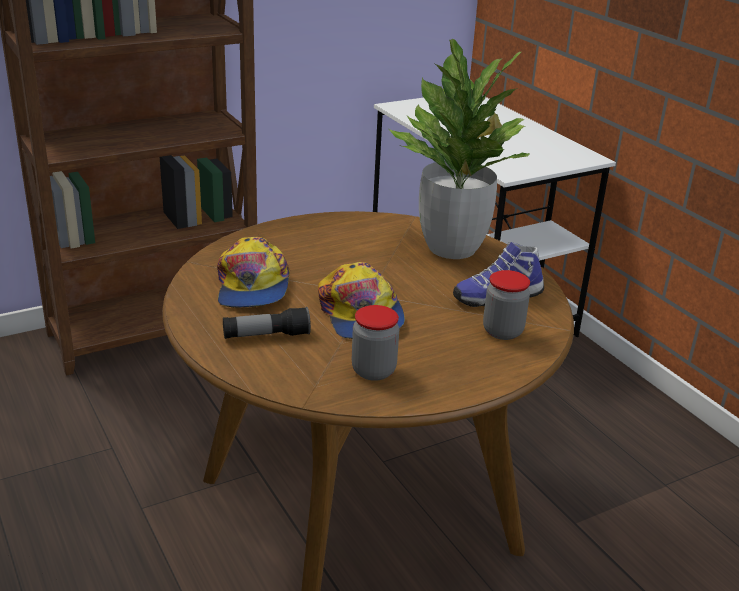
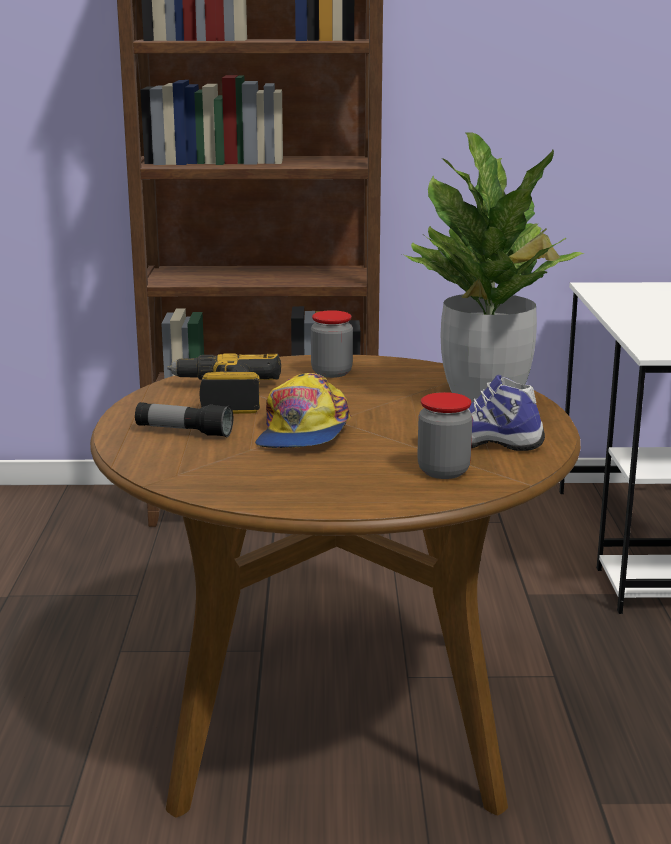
camera: 30 degrees right, 10 degrees down
cap [217,237,290,308] -> power drill [167,353,281,414]
jar [352,305,399,381] -> jar moved to [311,310,353,378]

